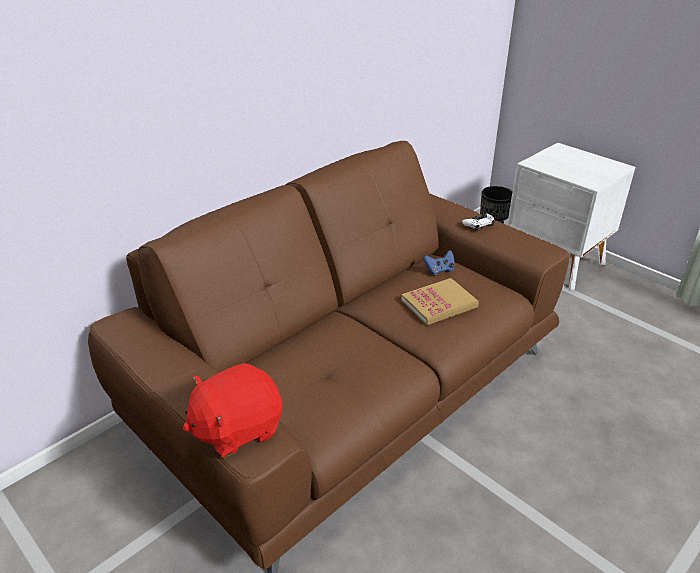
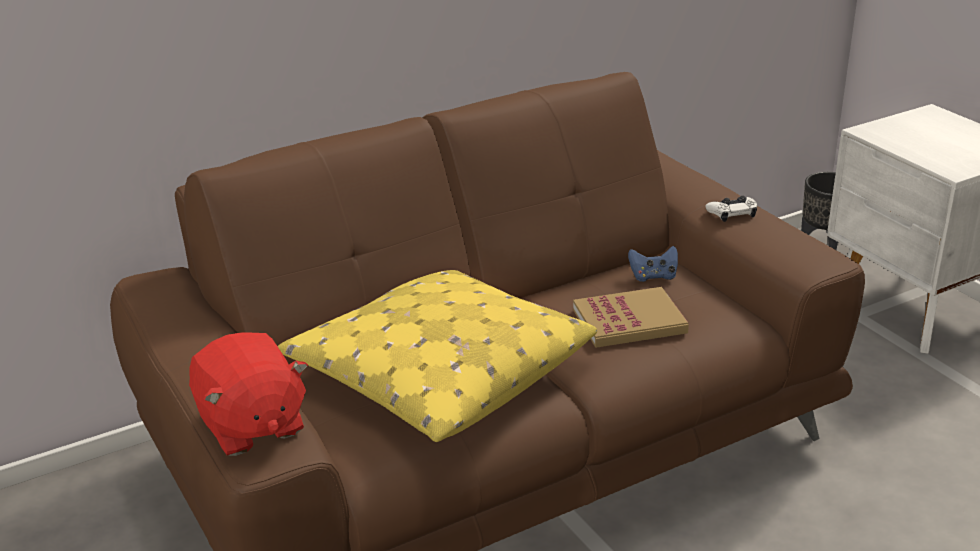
camera: 15 degrees right, 5 degrees down
red plush toy [183,363,283,458] -> red plush toy turned 105 degrees counterclockwise [189,332,308,456]
none -> yellow pillow [278,270,597,442]

